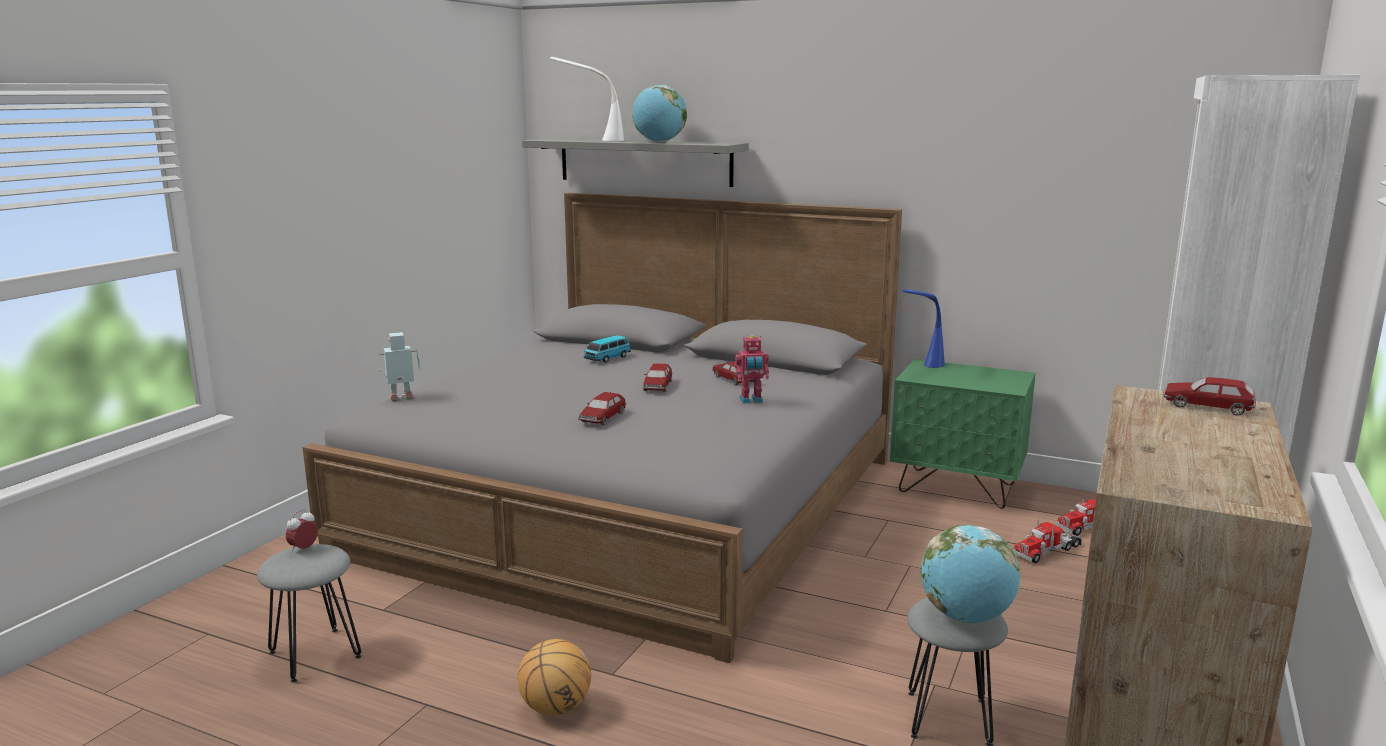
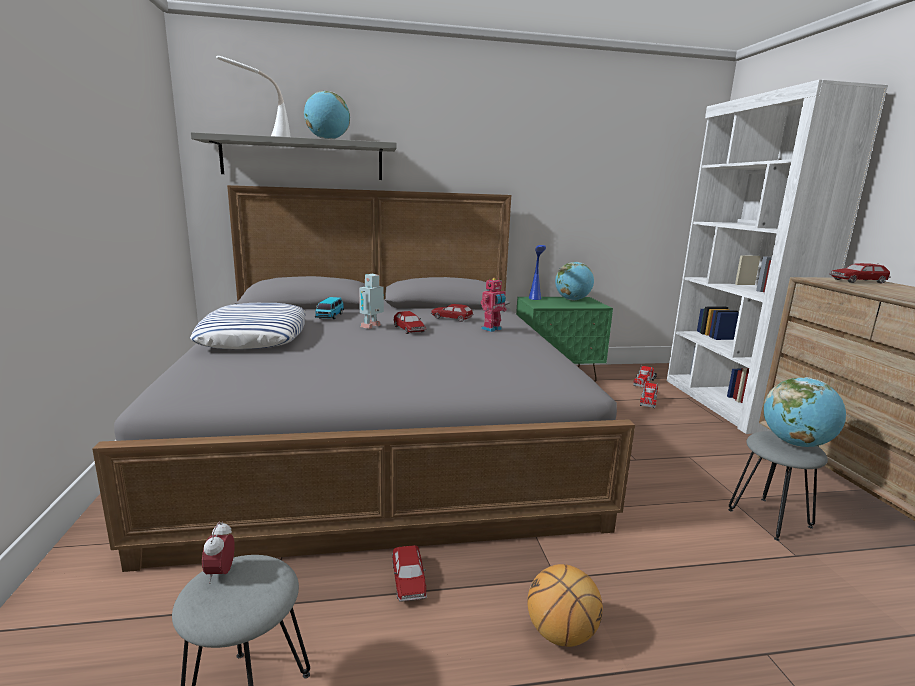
camera: 35 degrees left, 0 degrees up
toy robot [379,332,420,400] -> toy robot moved to [359,274,384,329]
toy car [578,392,627,425] -> toy car moved to [392,545,427,602]
none -> pillow [190,303,306,349]
none -> globe [555,262,594,301]

